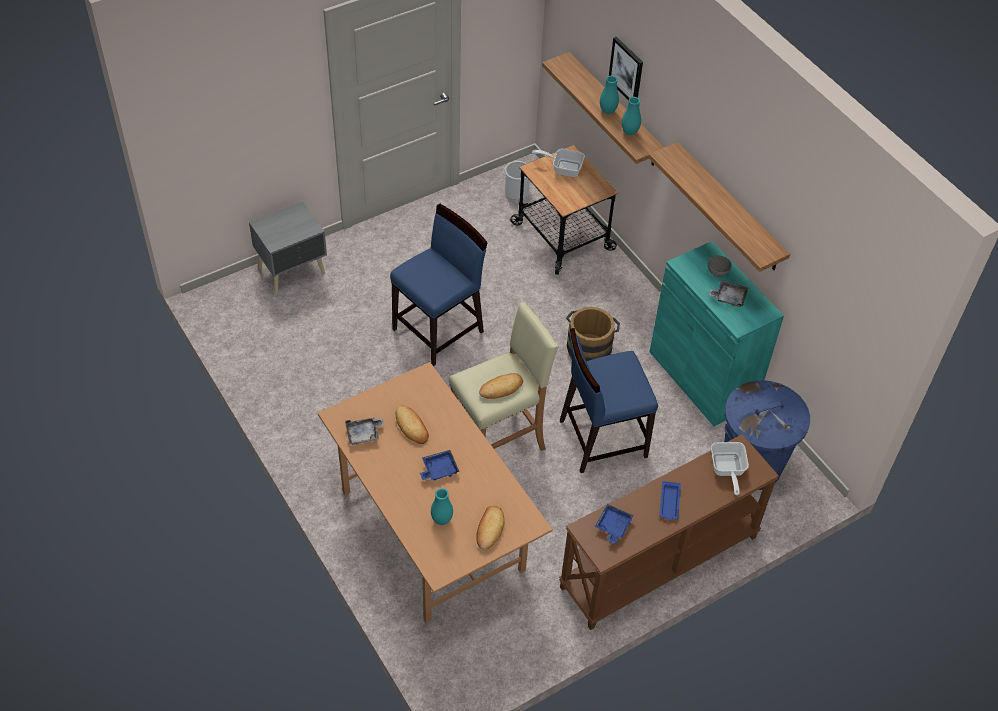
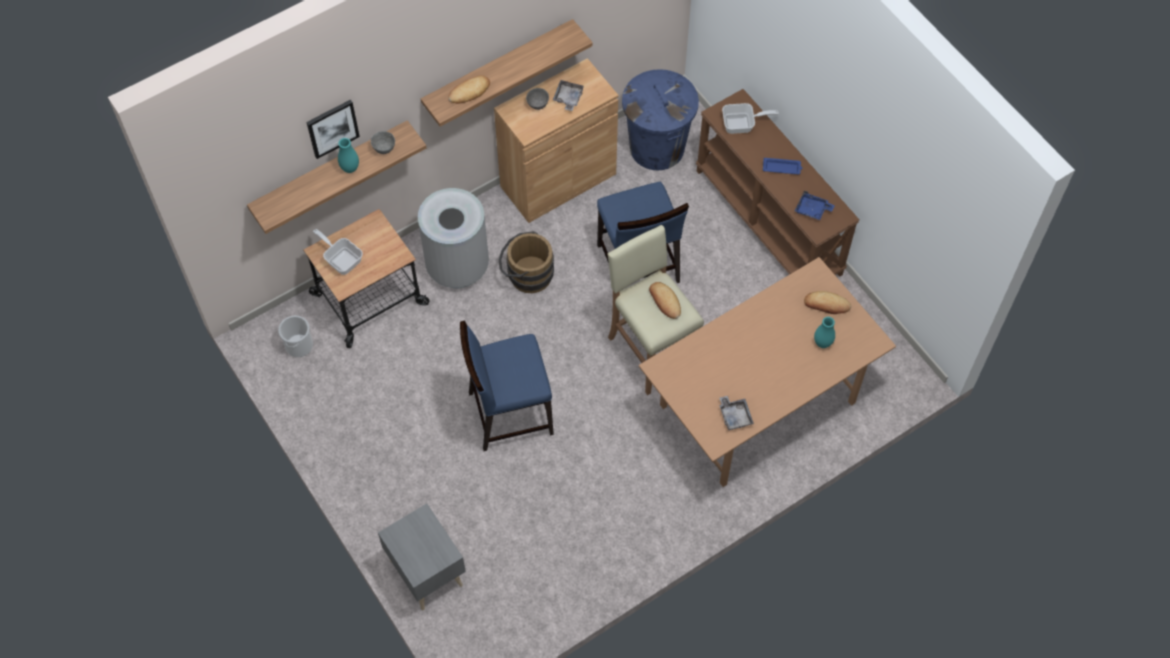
camera: 90 degrees left, 10 degrees up
blue chair [390,204,488,366] -> blue chair turned 60 degrees counterclockwise [460,320,554,451]
bread [396,405,429,444] -> bread moved to [448,75,490,103]
blue tray [420,450,459,480] -> none
frying pan [532,149,585,177] -> frying pan turned 120 degrees clockwise [313,229,363,275]
turquoise vase [622,97,641,135] -> grey bowl [371,131,395,154]
turquoise cabinet [650,241,784,426] -> brown cabinet [494,58,619,223]
none -> grey trash can [418,188,489,288]

